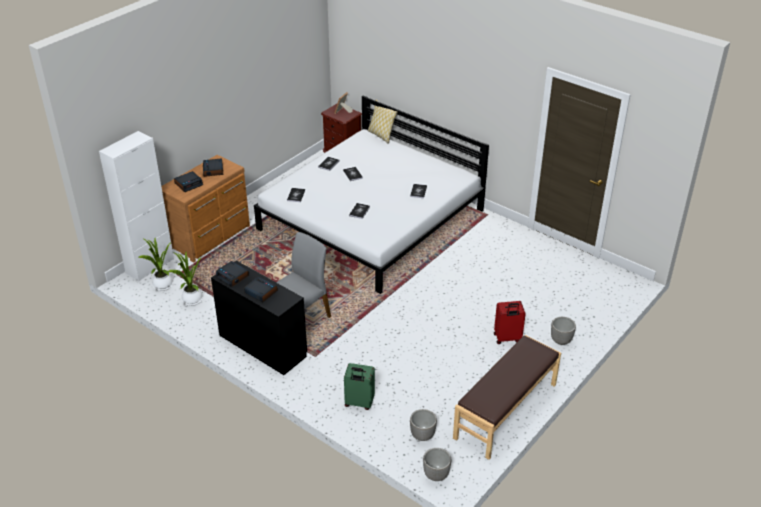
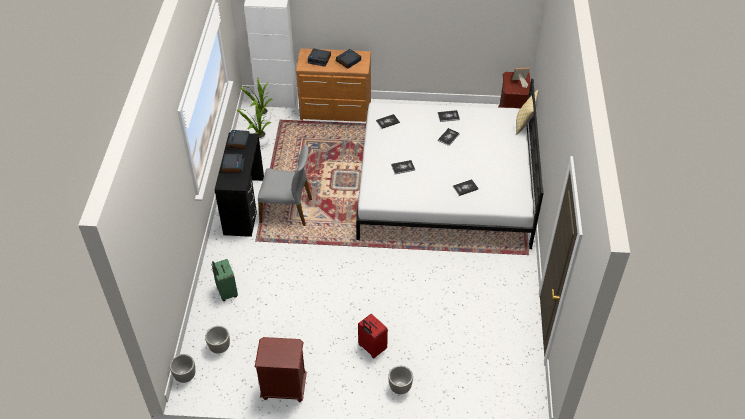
camera: 55 degrees right, 10 degrees up
brown bench [453,335,561,460] -> brown nightstand [255,337,307,403]

